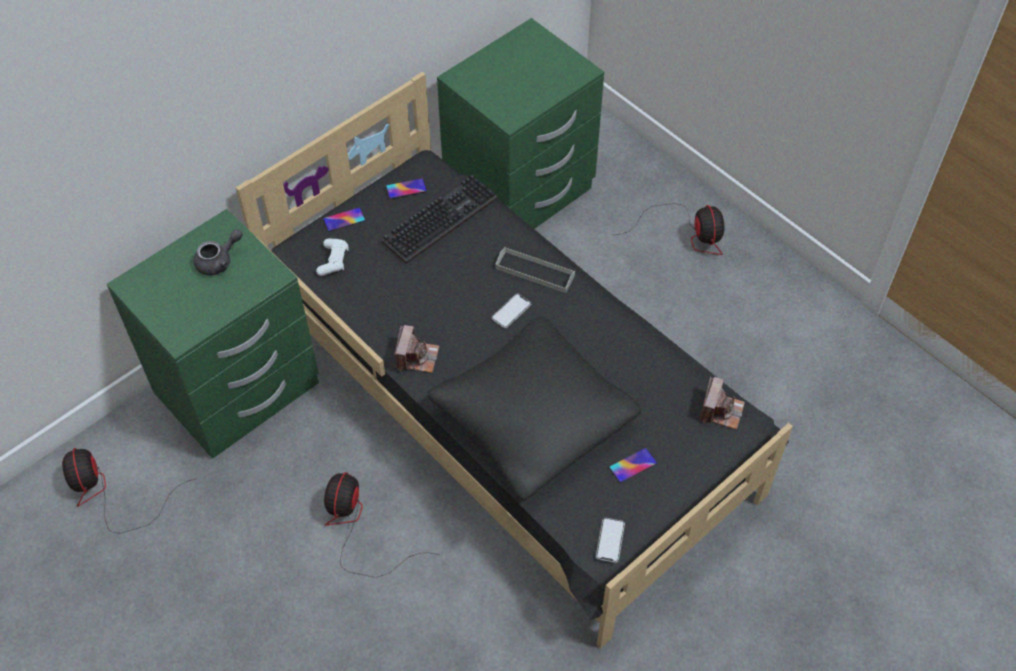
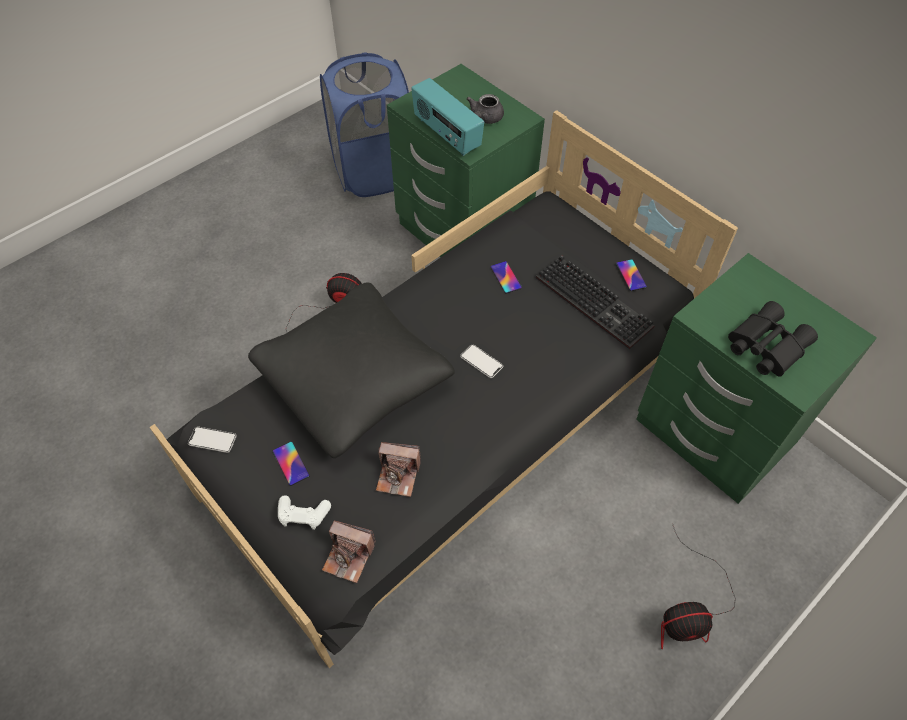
camera: 90 degrees right, 0 degrees up
fan [62,448,197,533] -> blue laundry basket [320,52,409,197]
grey teapot [194,229,243,276] -> grey teapot turned 60 degrees clockwise [466,94,504,124]
white game controller [316,239,349,276] -> white game controller moved to [278,495,331,530]
phone [323,207,365,232] -> phone moved to [490,261,522,293]
camera [395,325,439,373] -> camera moved to [376,442,421,497]
grey tray [496,247,575,293] -> none
none -> radio [411,78,484,156]
none -> black binoculars [728,301,818,377]

